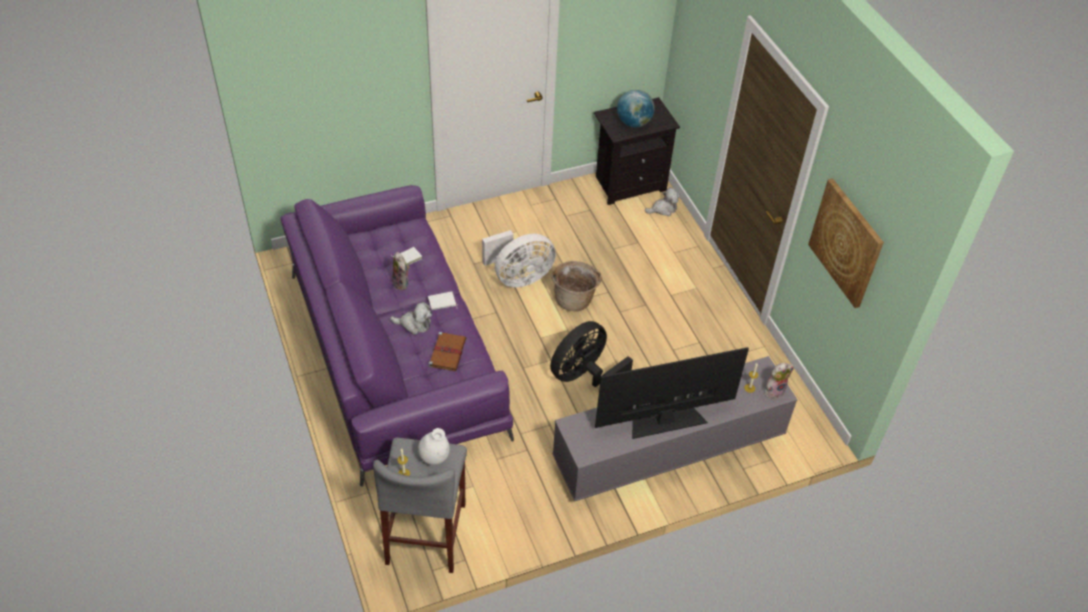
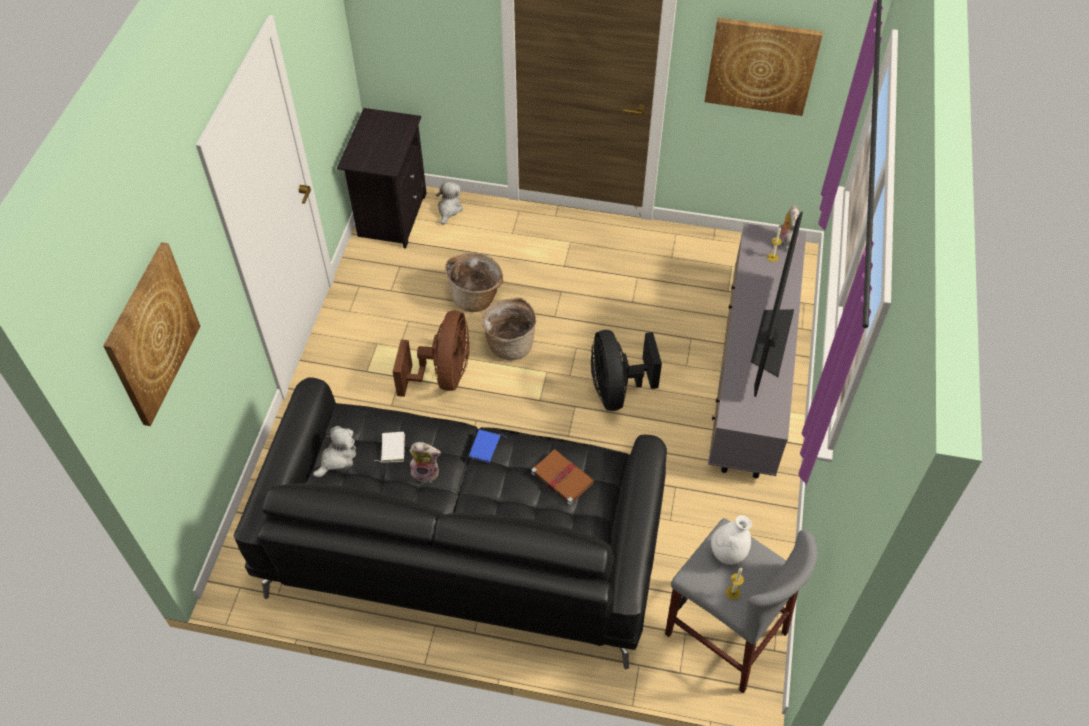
camera: 55 degrees left, 5 degrees up
purple sofa [281,185,514,487] -> black sofa [234,377,667,670]
plush toy [390,302,432,335] -> plush toy moved to [313,426,356,477]
white book [428,291,456,310] -> blue book [469,430,507,463]
white fan [482,230,556,287] -> brown fan [392,311,470,397]
globe [617,90,655,128] -> none
none -> picture [103,242,200,426]
none -> basket [445,253,503,312]

